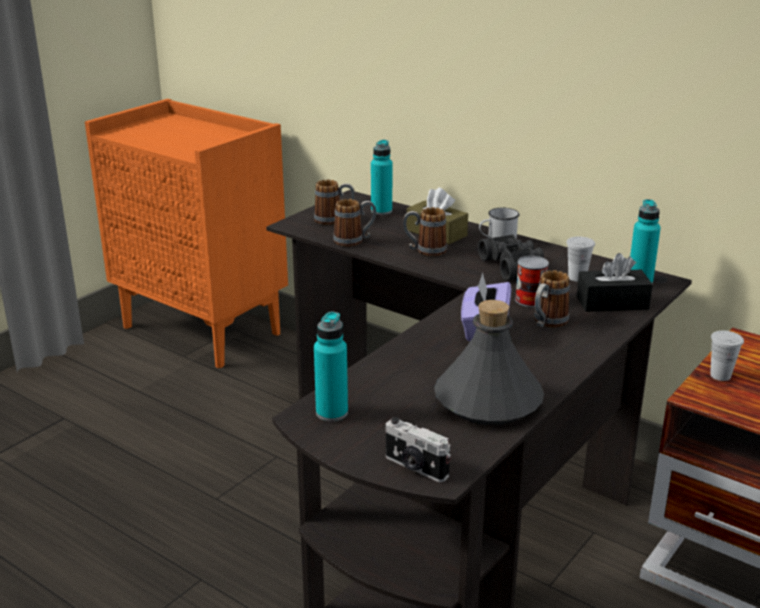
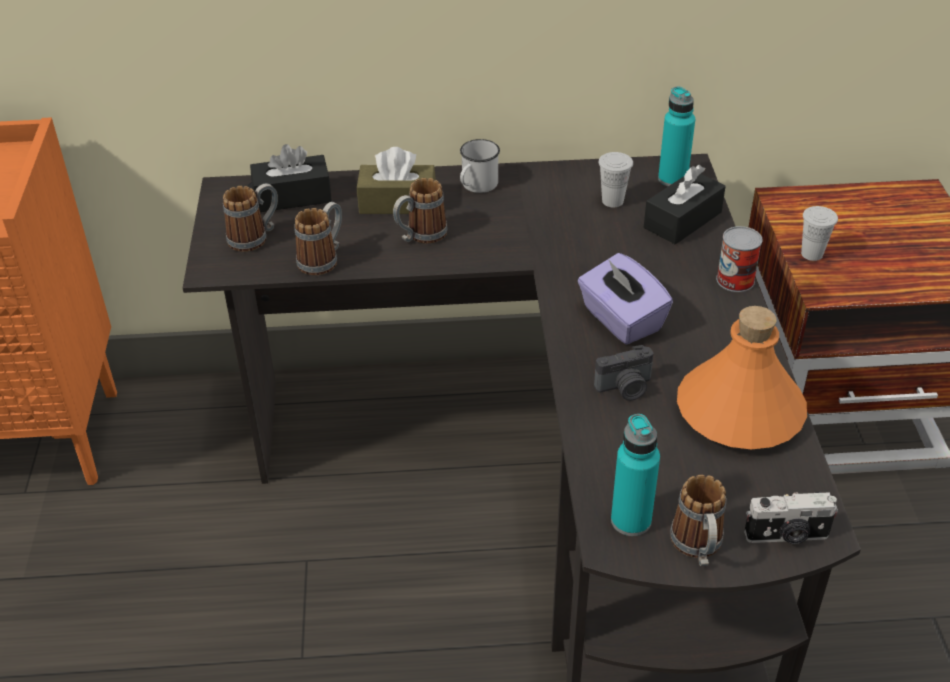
camera: 40 degrees left, 15 degrees up
turquoise bottle [371,140,393,215] -> black tissue box [250,144,332,212]
grey bottle [434,300,544,425] -> orange bottle [677,306,807,450]
black binoculars [478,234,544,281] -> none
can [515,256,549,307] -> can moved to [716,226,763,292]
mug [534,270,570,327] -> mug moved to [670,474,726,566]
none -> camera [594,345,654,401]

